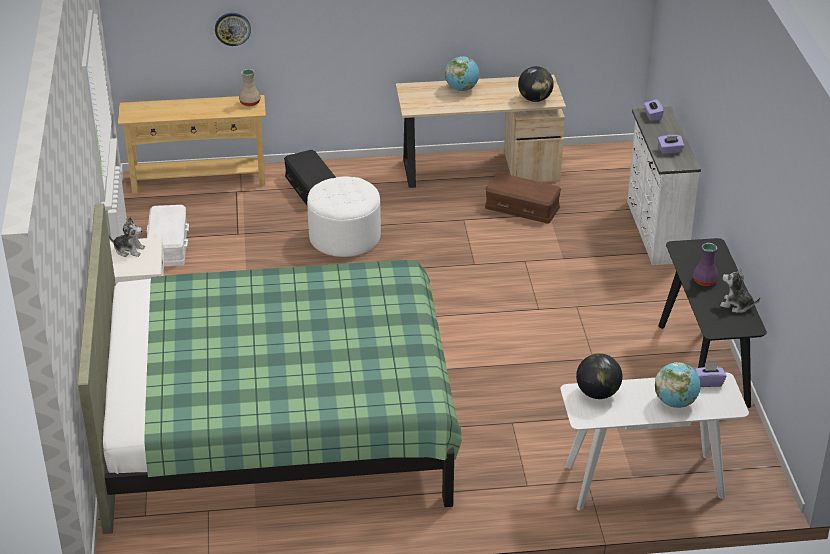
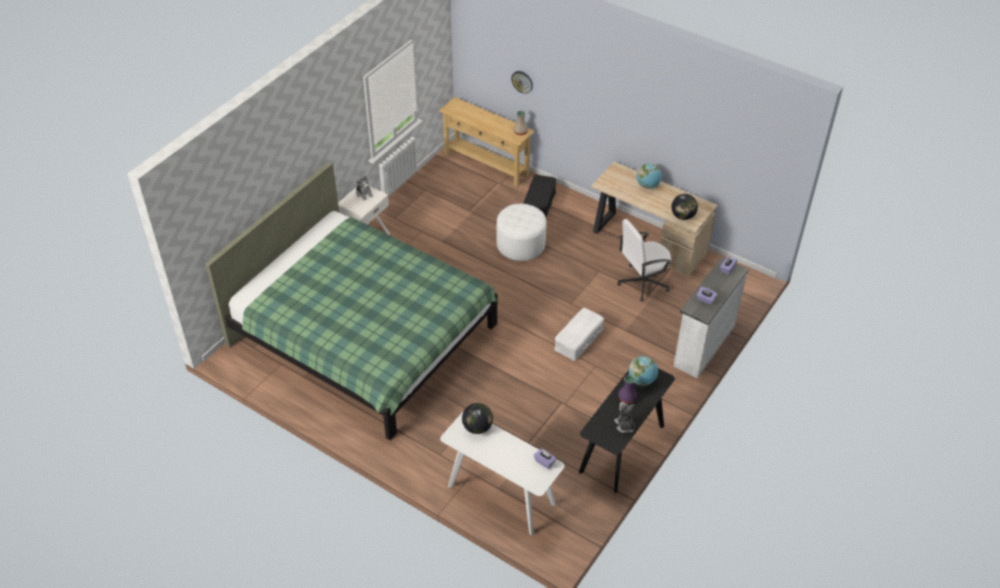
camera: 40 degrees right, 10 degrees up
white storage box [147,205,189,266] -> white storage box moved to [554,308,604,361]
brown storage box [485,173,561,223] -> white office chair [617,219,672,301]
globe [655,362,701,408] -> globe moved to [629,356,658,386]

